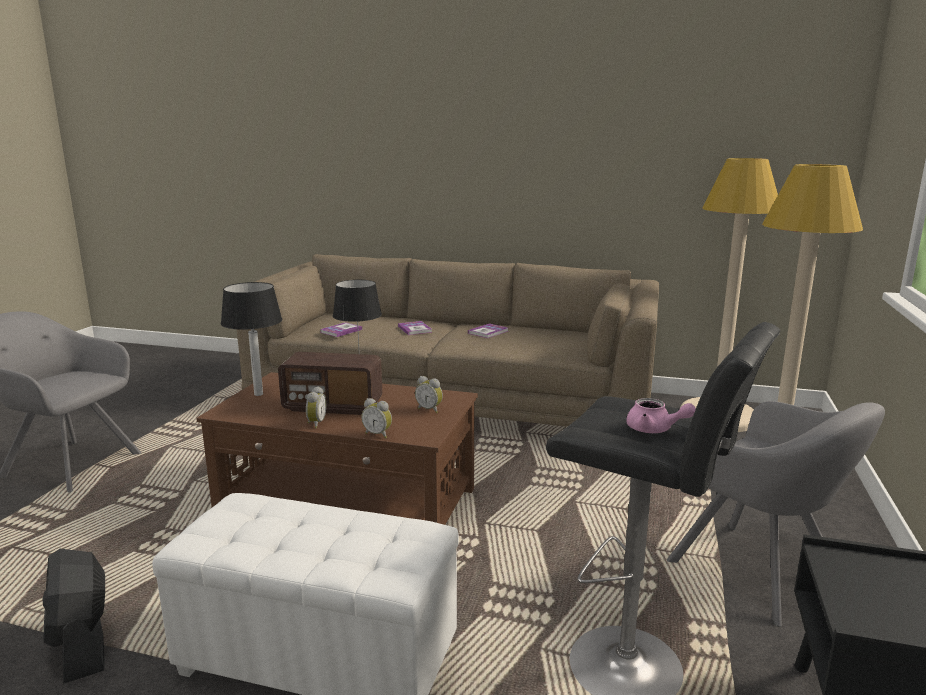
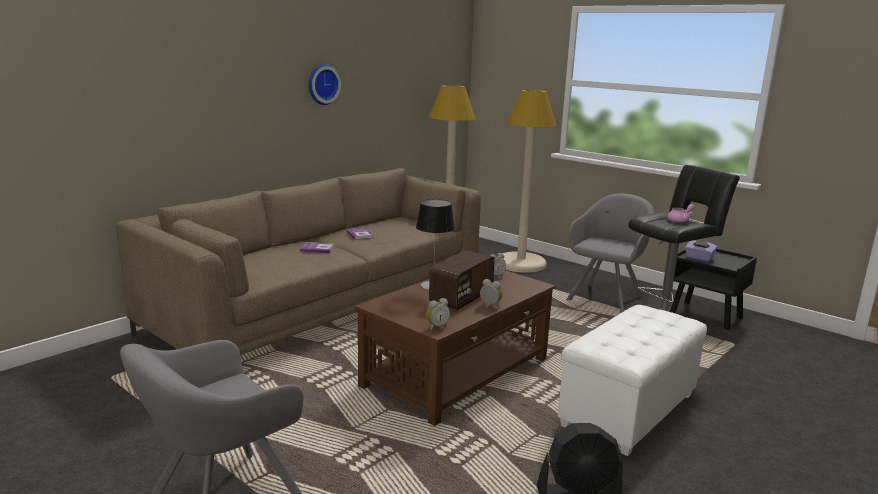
camera: 65 degrees left, 0 degrees up
table lamp [221,282,282,396] -> none
book [320,322,362,337] -> none
alarm clock [361,398,392,439] -> alarm clock moved to [426,298,450,330]
grey armchair [667,401,885,627] -> grey armchair turned 45 degrees counterclockwise [566,194,655,313]
none -> wall clock [308,64,341,105]
none -> purple tissue box [685,239,717,262]

